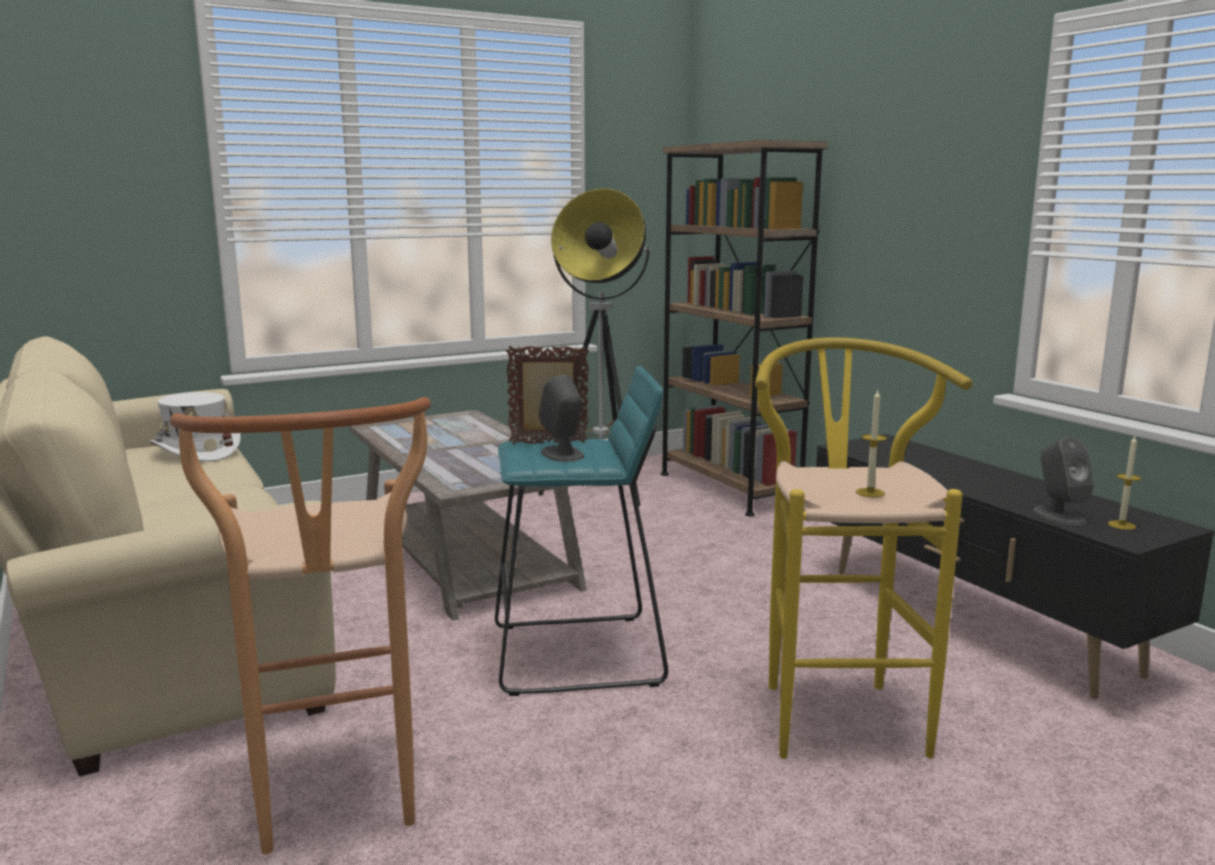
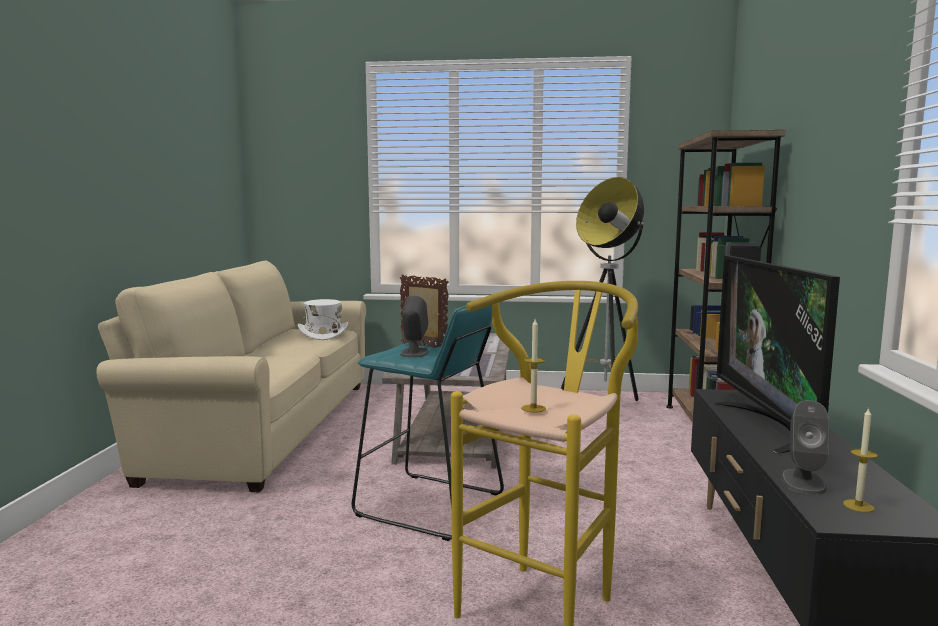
camera: 35 degrees right, 5 degrees down
brown stool [170,397,431,855] -> none
none -> television [714,256,840,454]

